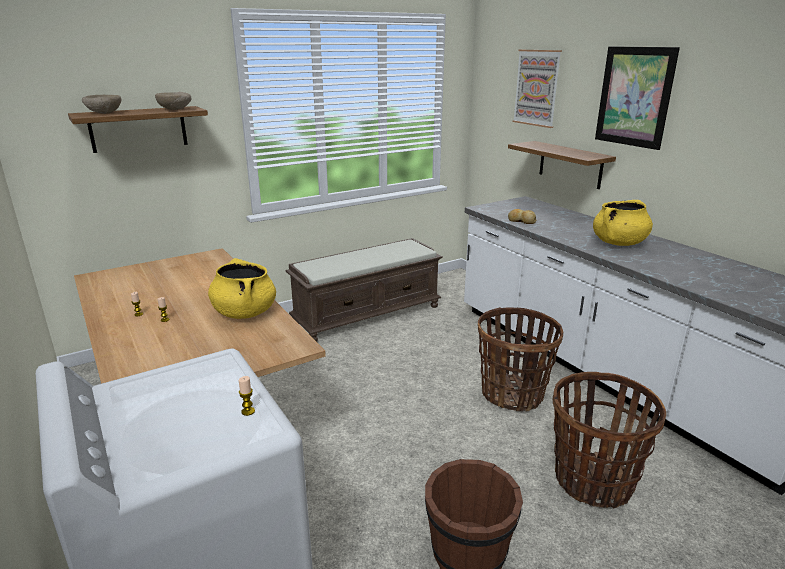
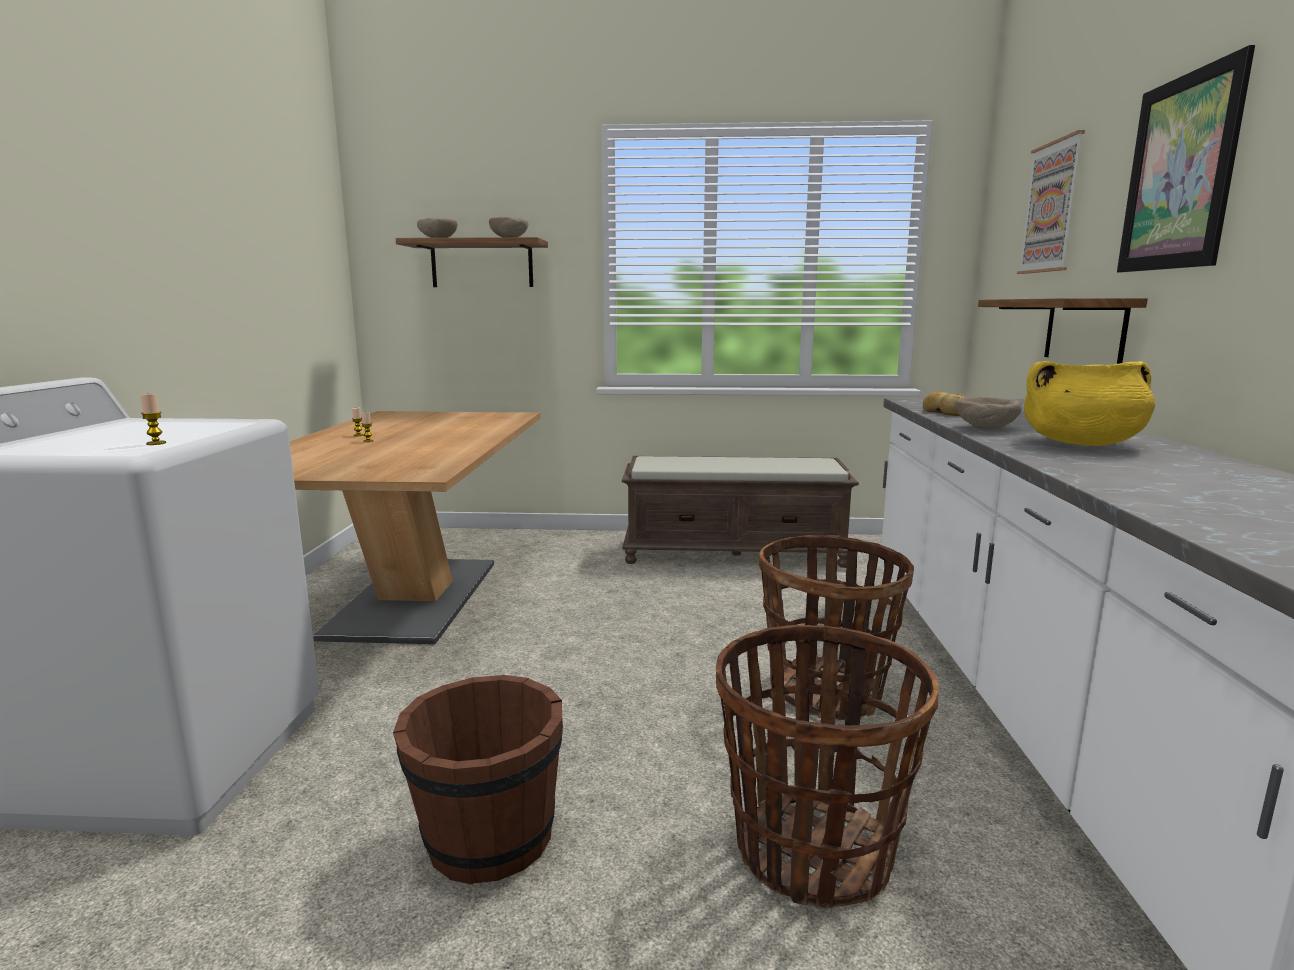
camera: 35 degrees right, 10 degrees down
yellow cooking pot [208,258,276,319] -> none
none -> beige bowl [956,397,1022,429]

